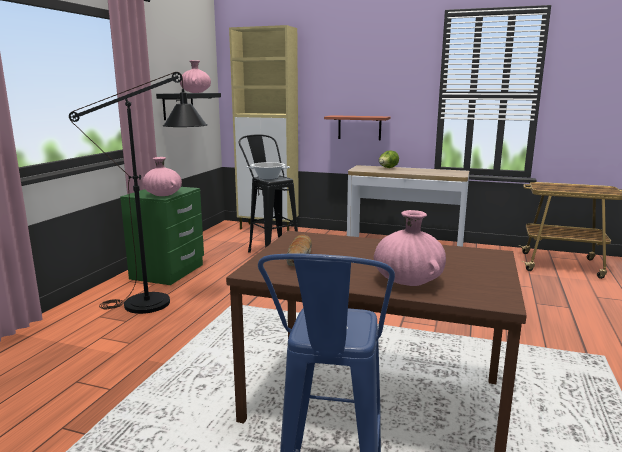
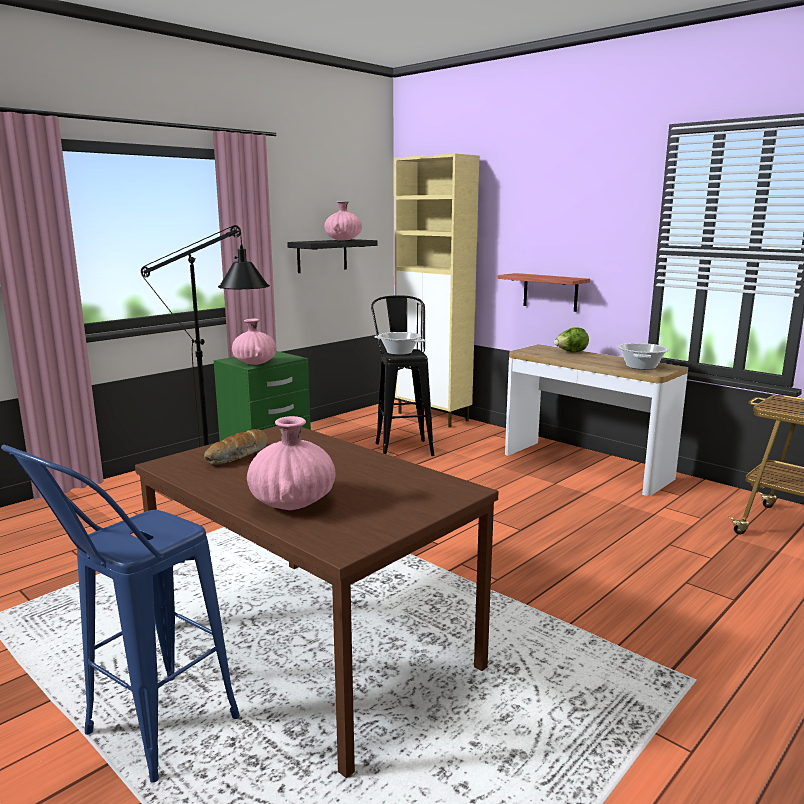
camera: 25 degrees right, 0 degrees up
none -> cooking pot [617,343,670,370]

